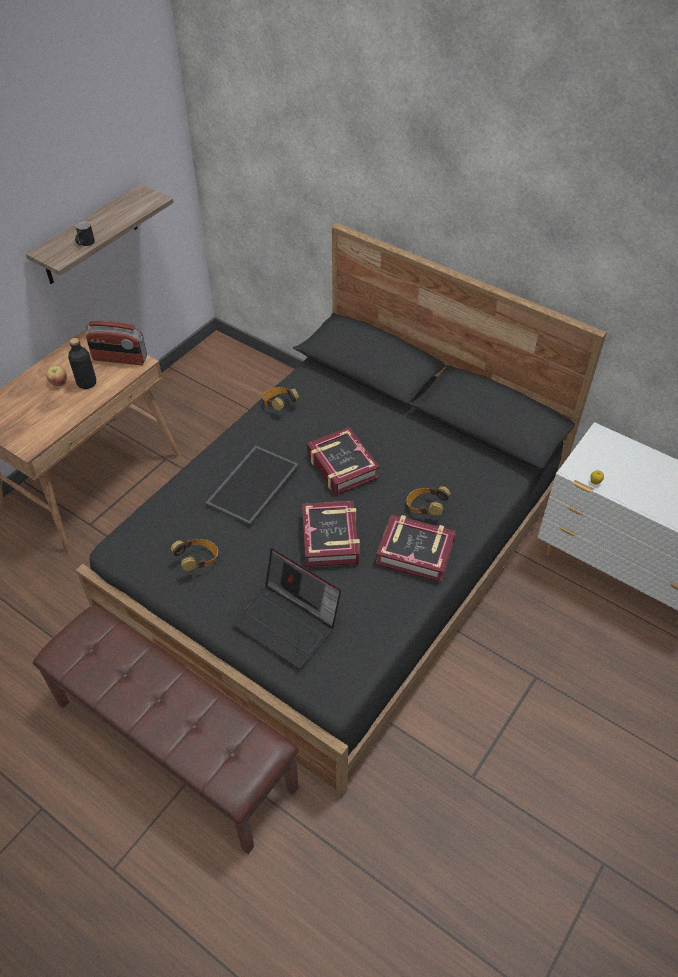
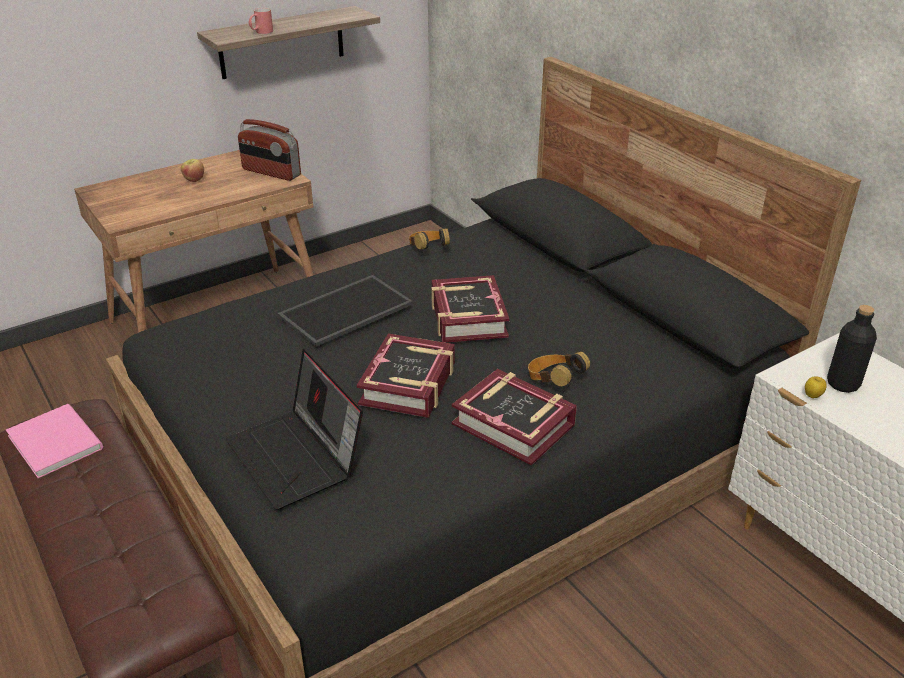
camera: 20 degrees right, 15 degrees down
black bottle [68,338,96,389] -> black bottle moved to [827,305,877,393]
black mug [75,221,95,246] -> red mug [249,8,273,34]
headphones [170,539,218,571] -> none
none -> pink book [6,404,103,478]

